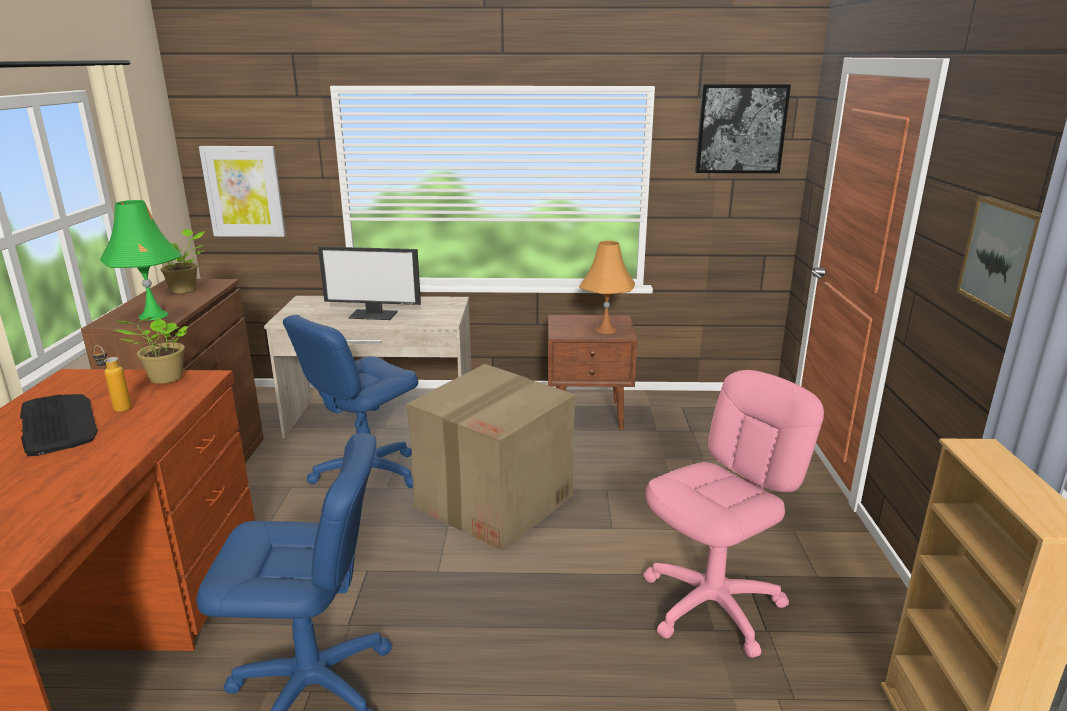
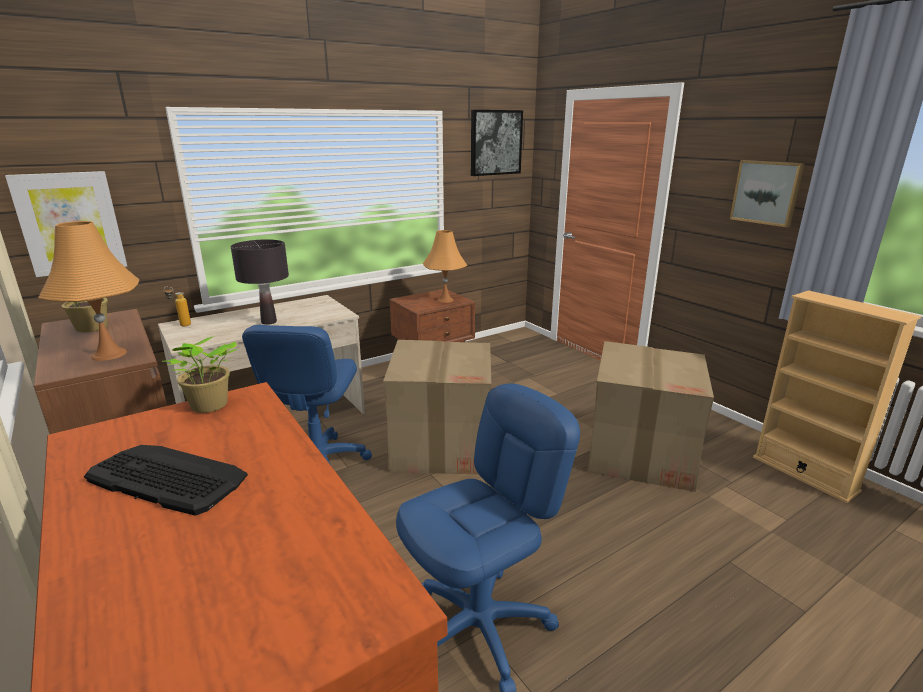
camera: 35 degrees left, 0 degrees up
bottle [93,345,132,412] -> bottle moved to [164,286,191,326]
green table lamp [100,200,182,320] -> orange table lamp [38,221,139,361]
monitor [318,246,421,320] -> black table lamp [231,239,289,325]
pink office chair [644,370,824,658] -> cardboard box [587,341,714,492]

